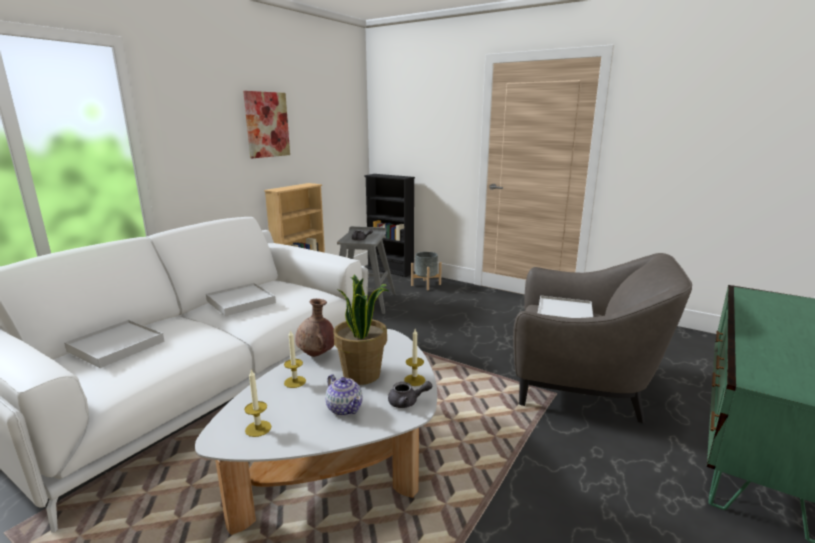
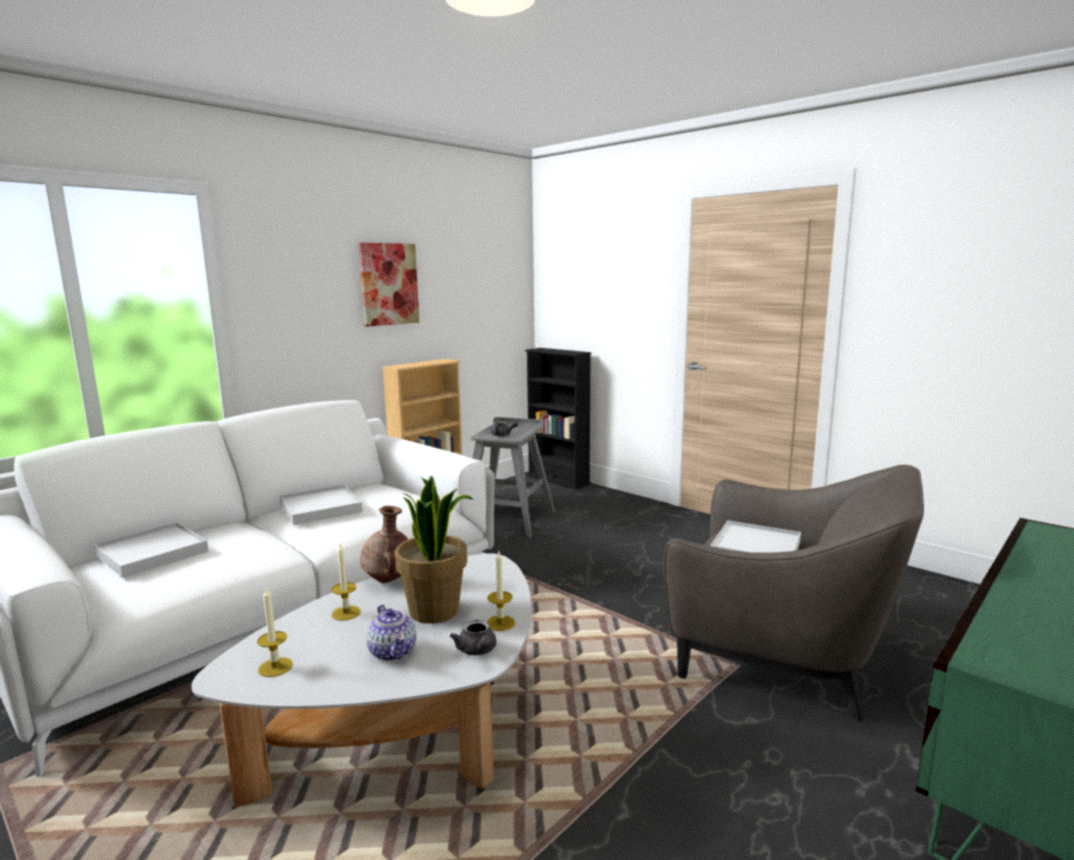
camera: 10 degrees right, 5 degrees down
grey teapot [388,381,432,408] -> grey teapot turned 60 degrees clockwise [450,620,496,655]
grey planter [411,252,442,290] -> none

